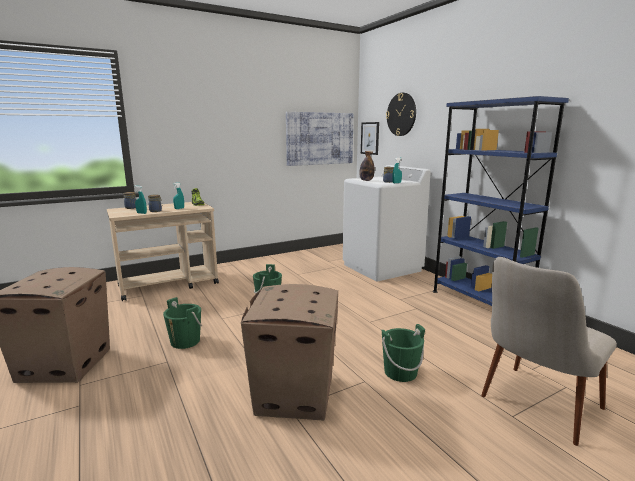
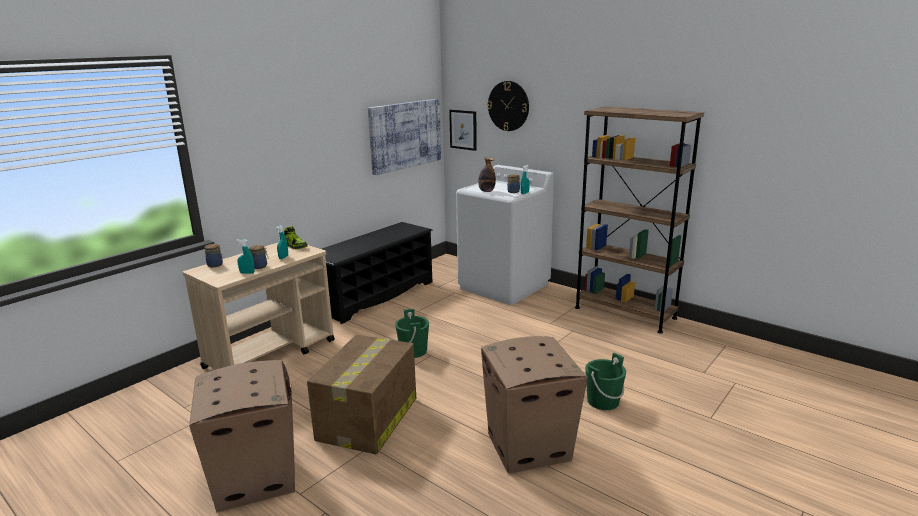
camera: 20 degrees left, 5 degrees up
green bucket [163,297,202,349] -> cardboard box [307,335,416,454]
blue bookcase [433,96,569,306] -> brown bookcase [575,106,704,333]
beige chair [481,257,617,446] -> none
none -> black shoe rack [322,222,433,324]

